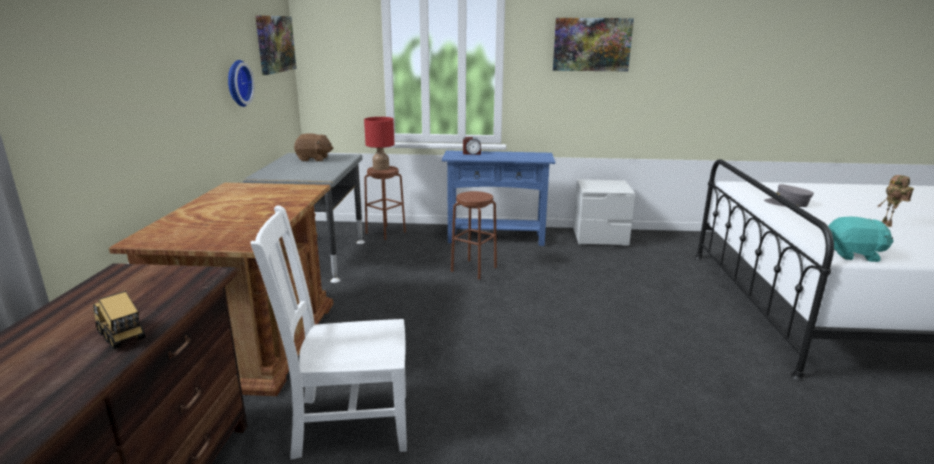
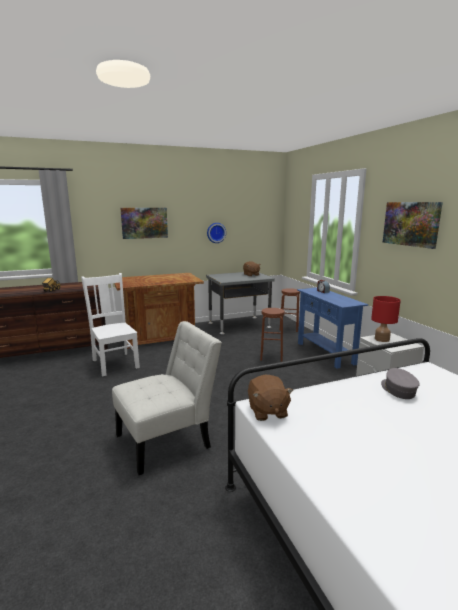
camera: 65 degrees right, 5 degrees down
picture [255,15,296,75] -> picture moved to [120,208,168,239]
red table lamp [364,117,394,170] -> red table lamp moved to [371,296,401,342]
turquoise plush toy [828,217,894,262] -> brown plush toy [248,375,293,421]
toy robot [878,175,914,227] -> none
none -> white chair [112,321,222,475]

